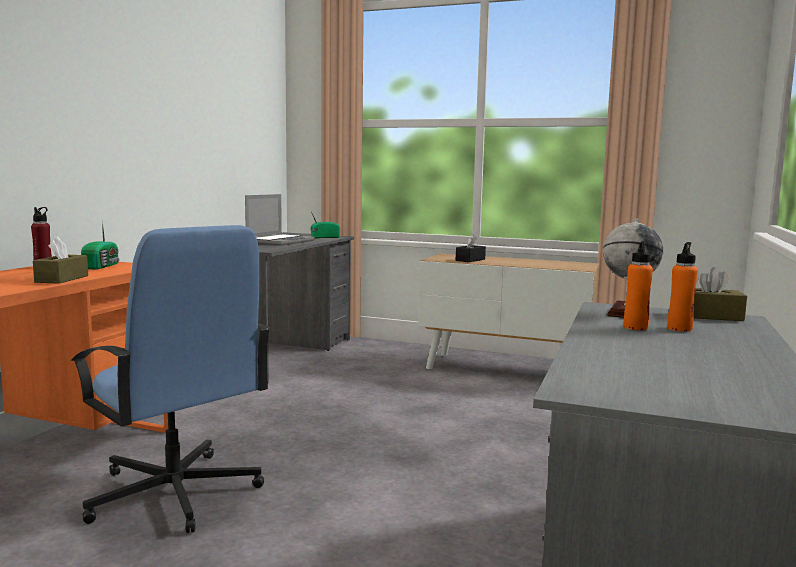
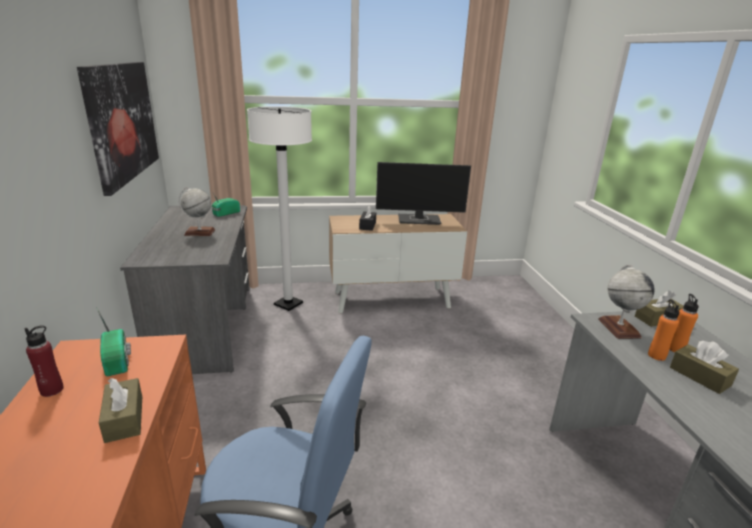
camera: 30 degrees left, 15 degrees up
laptop [245,194,315,246] -> globe [178,187,215,236]
none -> picture [77,62,159,196]
none -> white floor lamp [247,106,312,311]
none -> monitor [376,162,471,225]
none -> brown tissue box [670,341,739,394]

